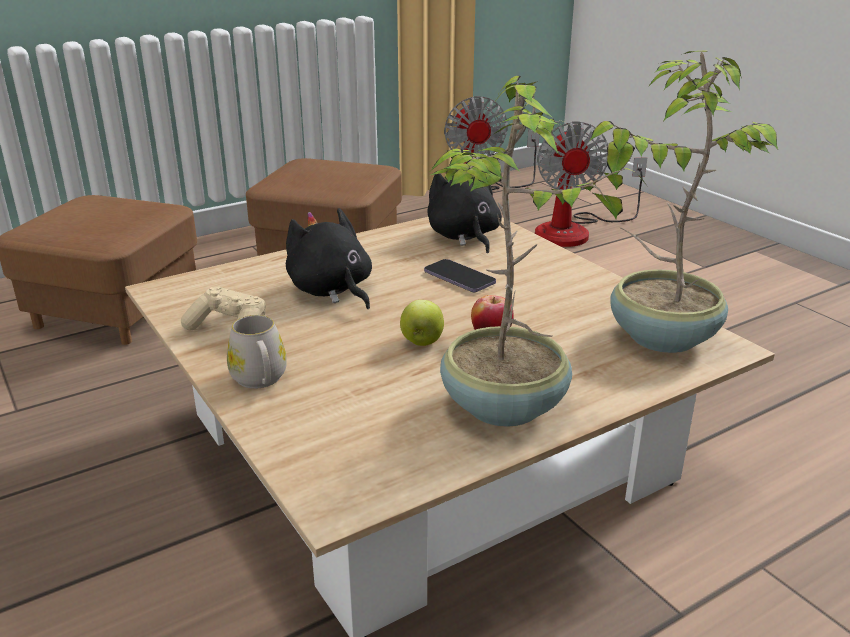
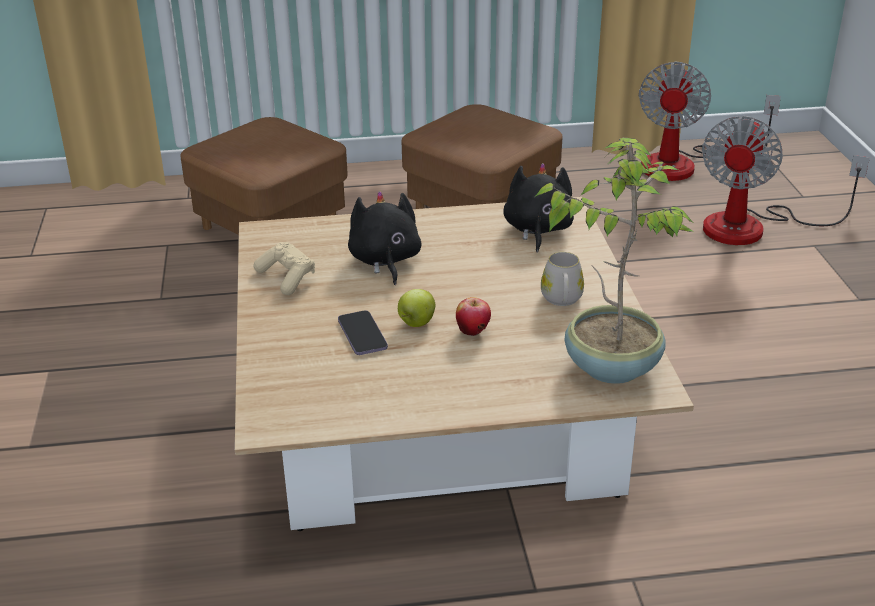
camera: 25 degrees right, 5 degrees up
white mug [227,315,287,388] -> white mug moved to [541,252,584,306]
phone [424,259,496,292] -> phone moved to [338,310,388,355]
potted plant [429,76,645,427] -> none

